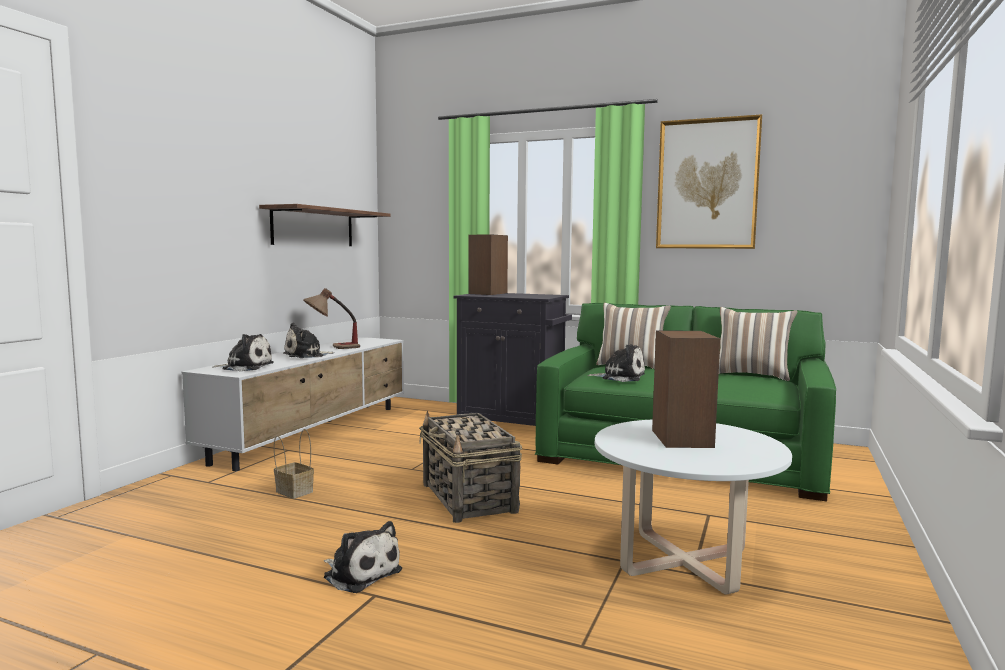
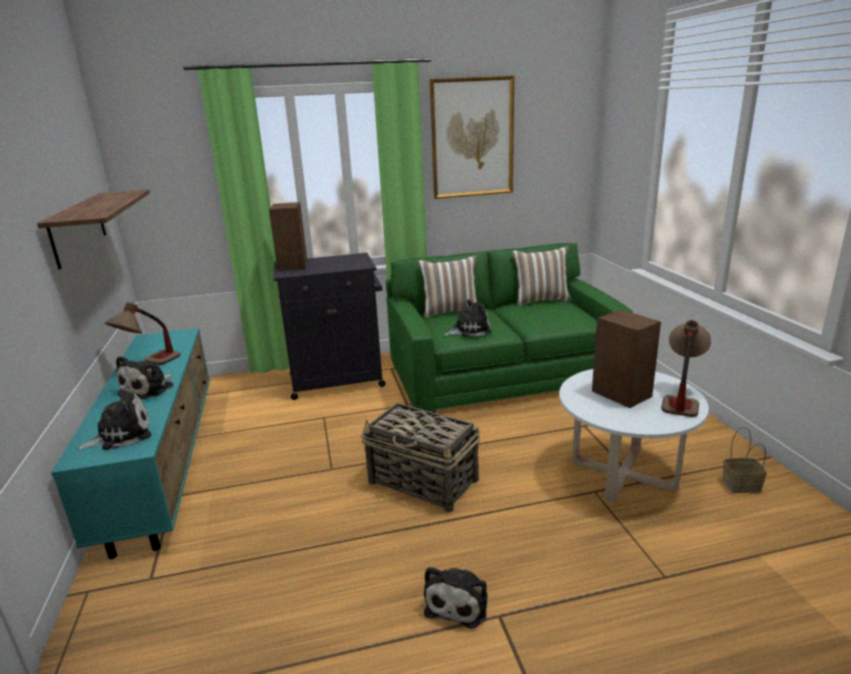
camera: 35 degrees left, 15 degrees up
white tv stand [182,337,404,471] -> turquoise tv stand [51,328,210,559]
basket [274,429,314,499] -> basket moved to [722,427,767,493]
plush toy [324,521,402,593] -> plush toy turned 105 degrees clockwise [424,567,488,629]
none -> table lamp [661,320,711,417]

